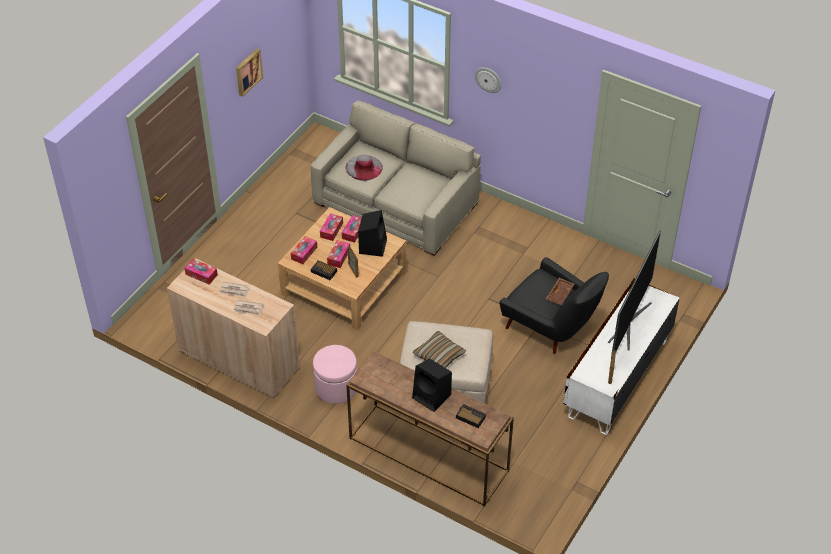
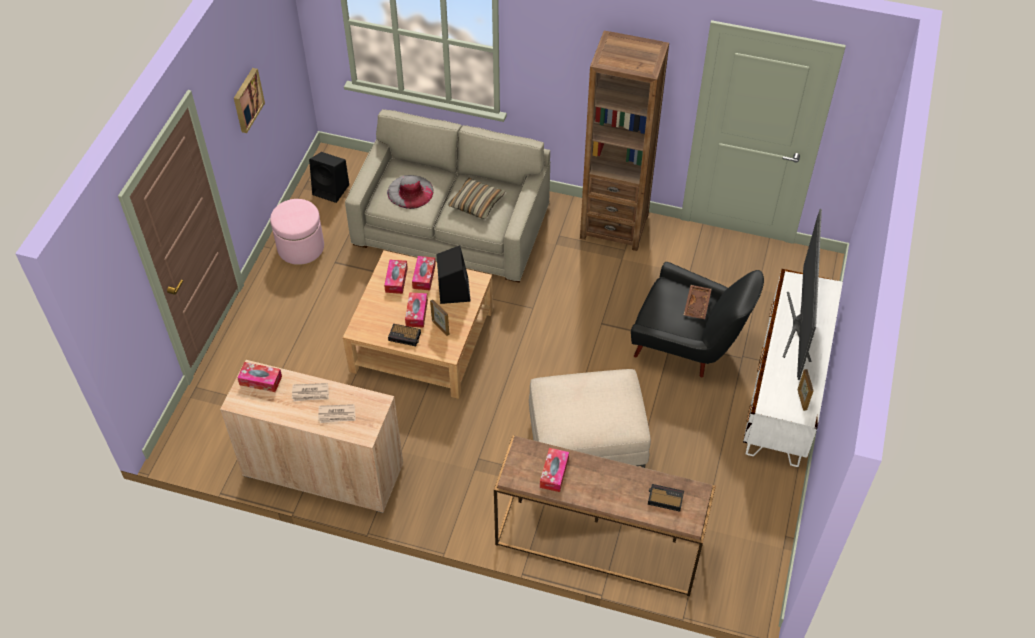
camera: 15 degrees left, 5 degrees up
tissue box [291,236,317,264] -> tissue box moved to [540,448,569,492]
pink ottoman [313,345,357,404] -> pink ottoman moved to [270,199,324,265]
black speaker [412,358,452,412] -> black speaker moved to [309,152,349,203]
pillow [413,331,467,368] -> pillow moved to [448,178,505,219]
wall clock [475,67,502,93] -> none
none -> brown bookcase [580,31,669,251]

